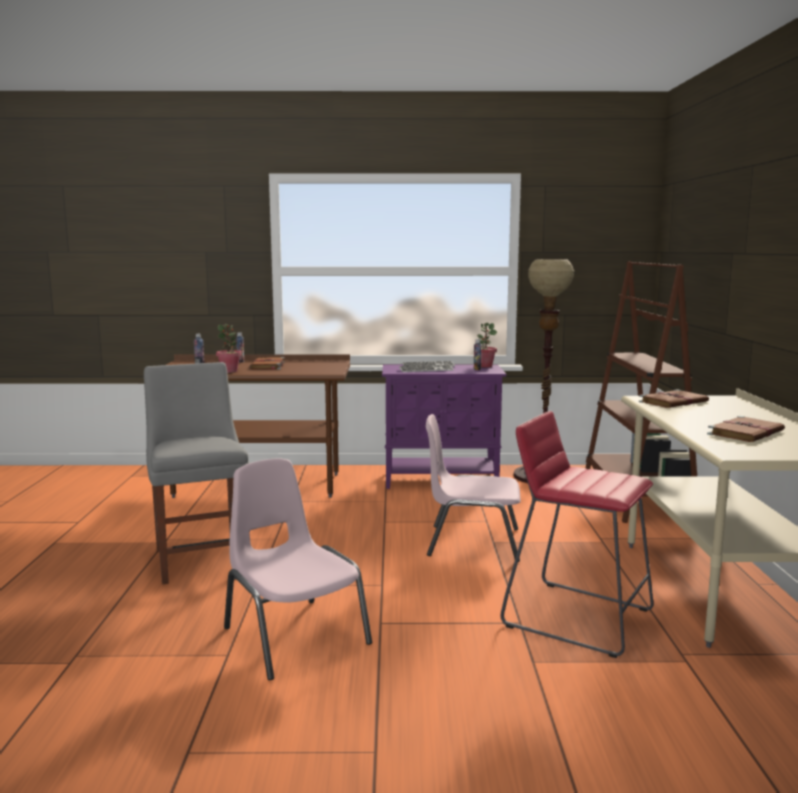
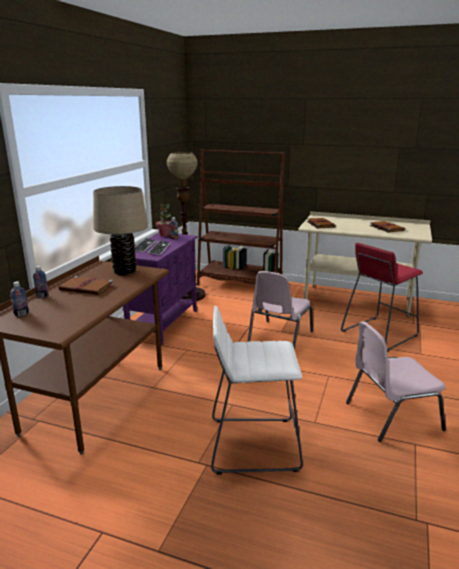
camera: 70 degrees left, 10 degrees up
grey chair [144,362,250,584] -> white stool [211,306,303,475]
potted plant [216,324,242,373] -> none
none -> beige table lamp [93,186,148,275]

